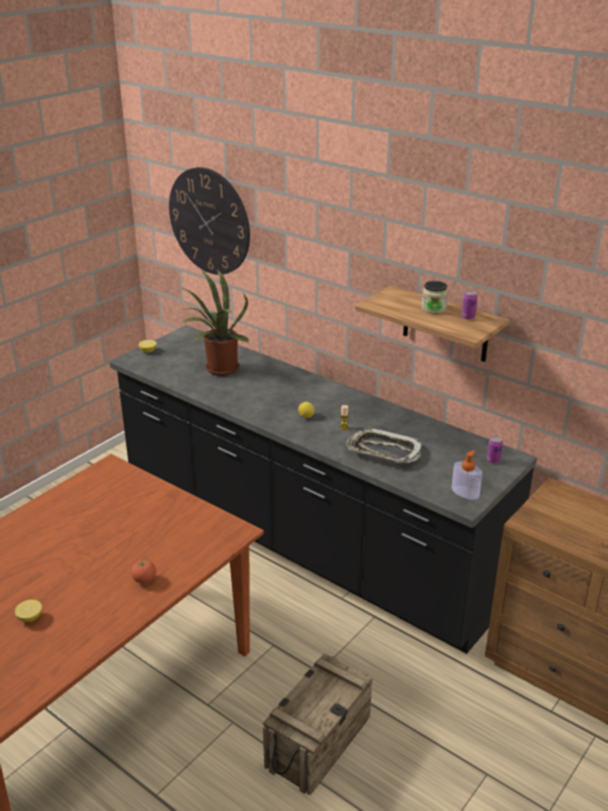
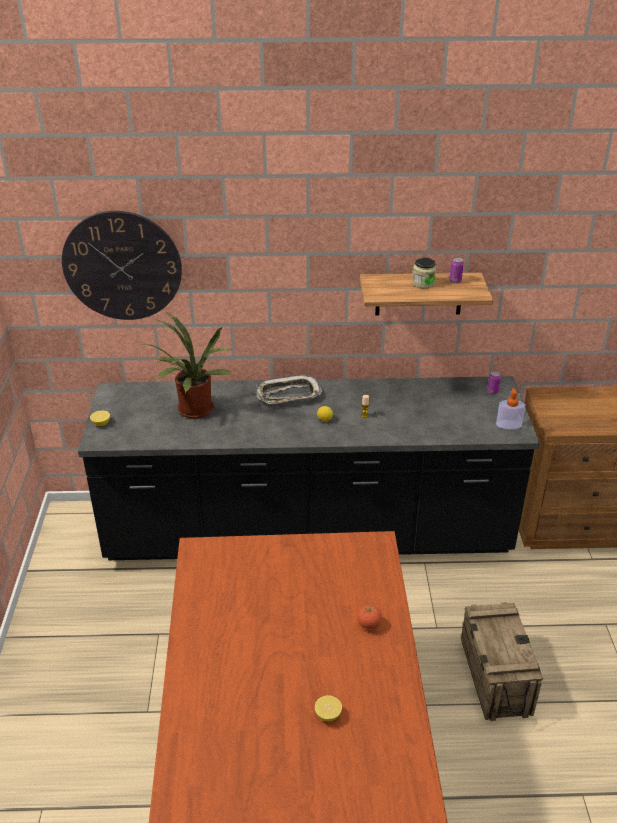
camera: 40 degrees left, 5 degrees up
tray [347,428,422,463] -> tray moved to [256,375,322,404]

